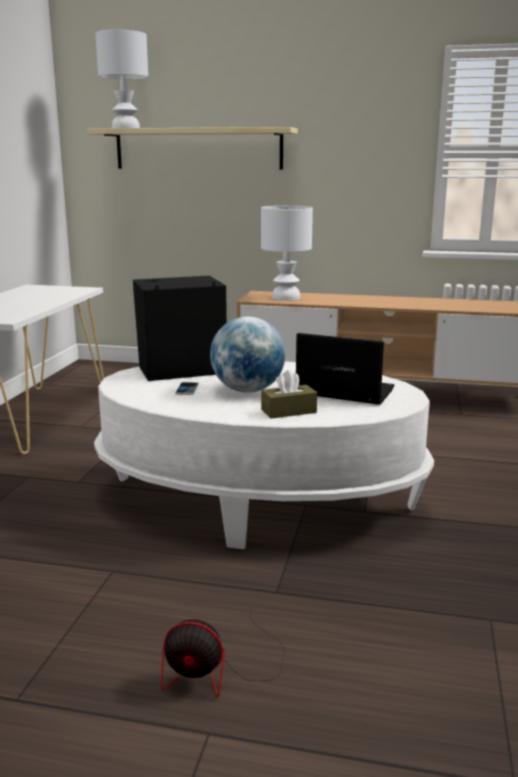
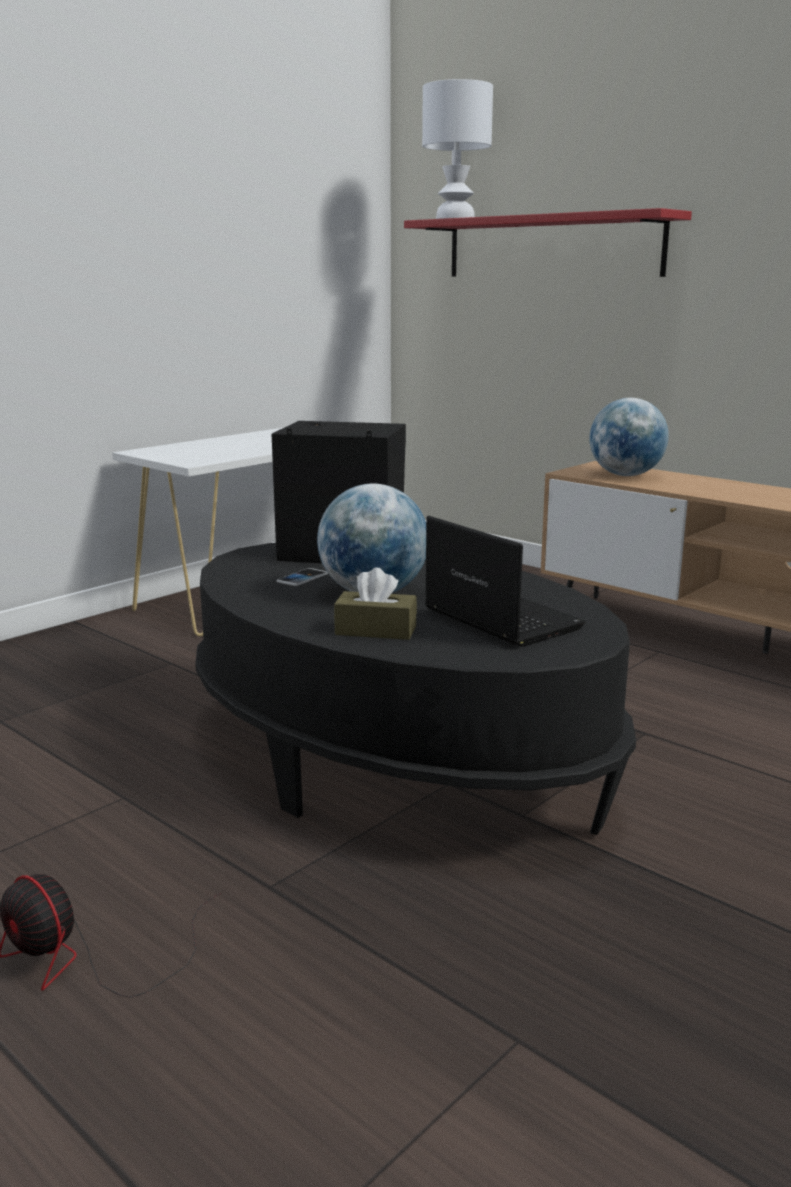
camera: 30 degrees right, 0 degrees up
beige shelf [87,127,298,169] -> red shelf [404,208,692,277]
white coffee table [94,361,434,549] -> black coffee table [195,543,636,835]
white table lamp [261,206,313,301] -> globe [589,398,669,476]

